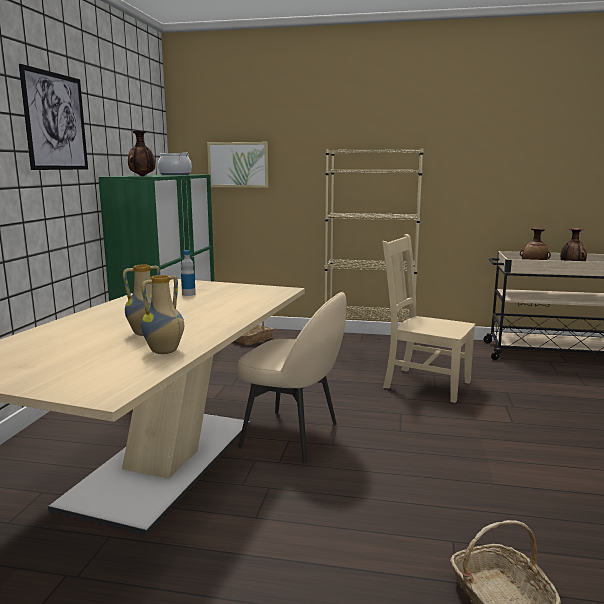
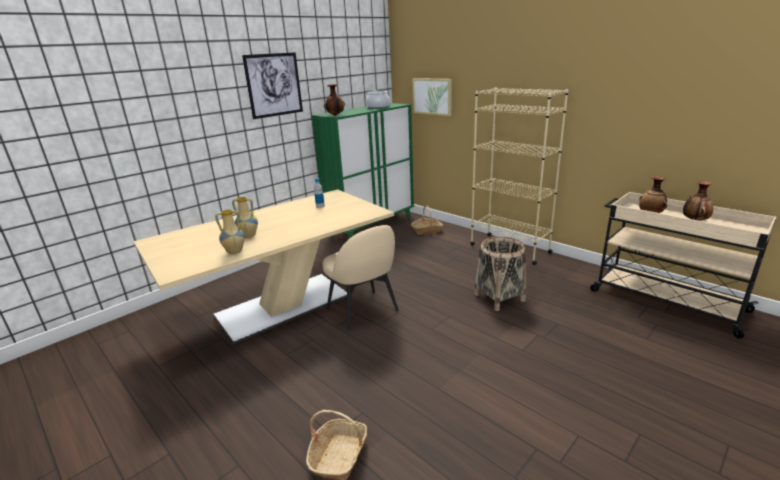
camera: 35 degrees right, 10 degrees up
beige chair [382,234,476,403] -> basket [474,236,526,311]

